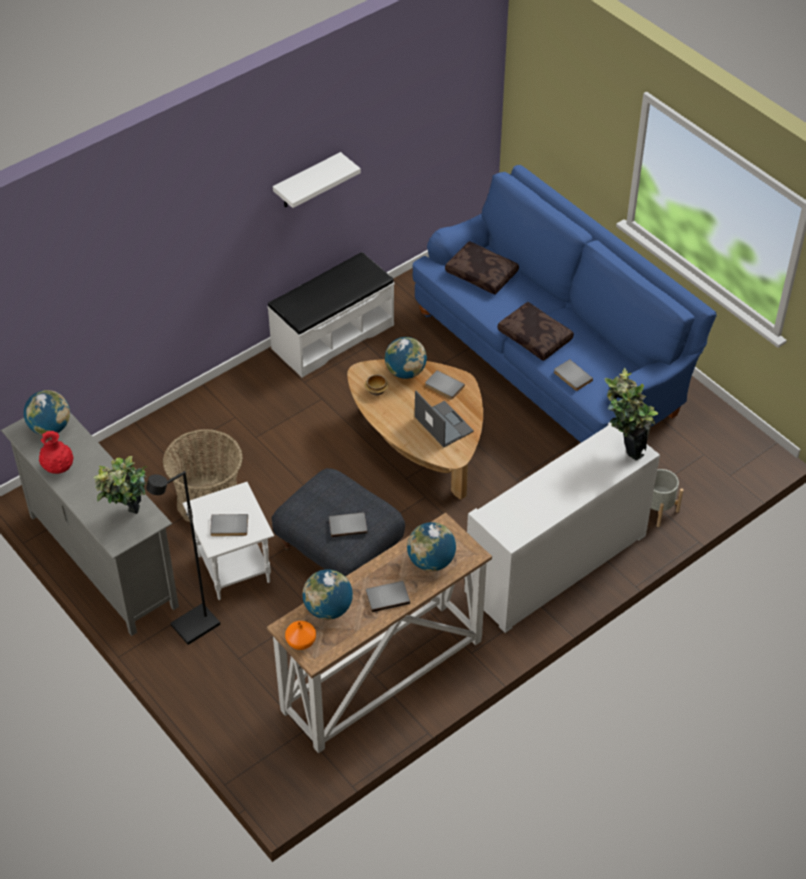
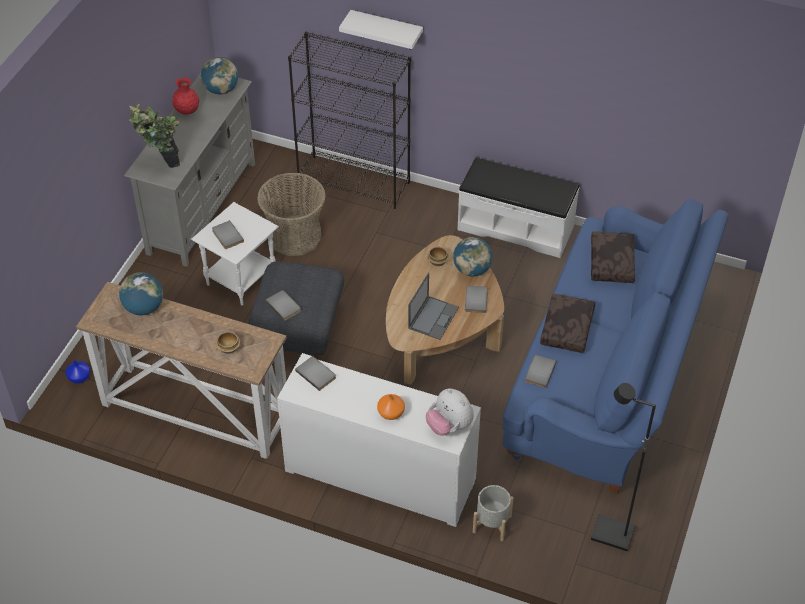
camera: 60 degrees right, 0 degrees up
black floor lamp [146,471,220,645] -> black floor lamp moved to [591,383,656,551]
white shelf [273,152,361,208] -> white shelf moved to [339,10,423,50]
orange vase [285,621,316,650] -> orange vase moved to [377,394,405,420]
grey book [366,581,410,612] -> grey book moved to [295,356,336,391]
globe [407,522,456,571] -> bowl [216,332,240,354]
potted plant [604,367,658,460] -> plush toy [426,388,474,436]
none -> blue vase [65,361,90,384]
none -> black bookcase [288,32,411,209]

